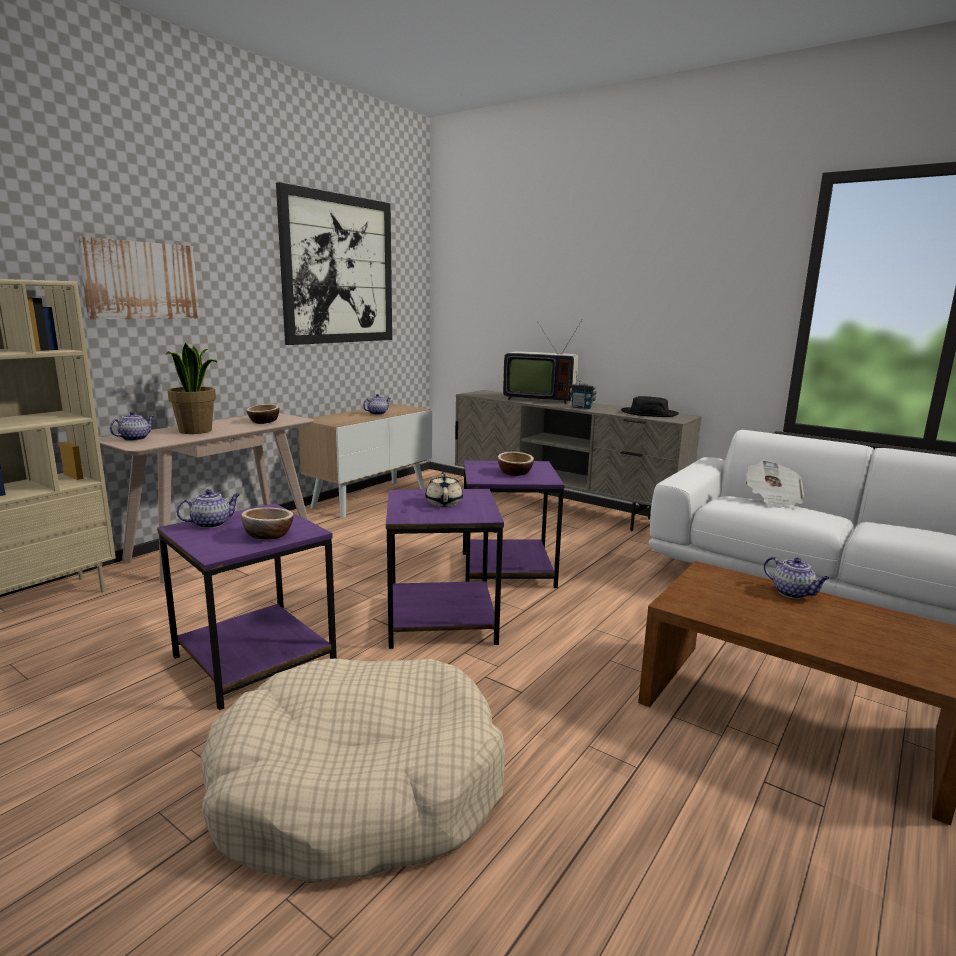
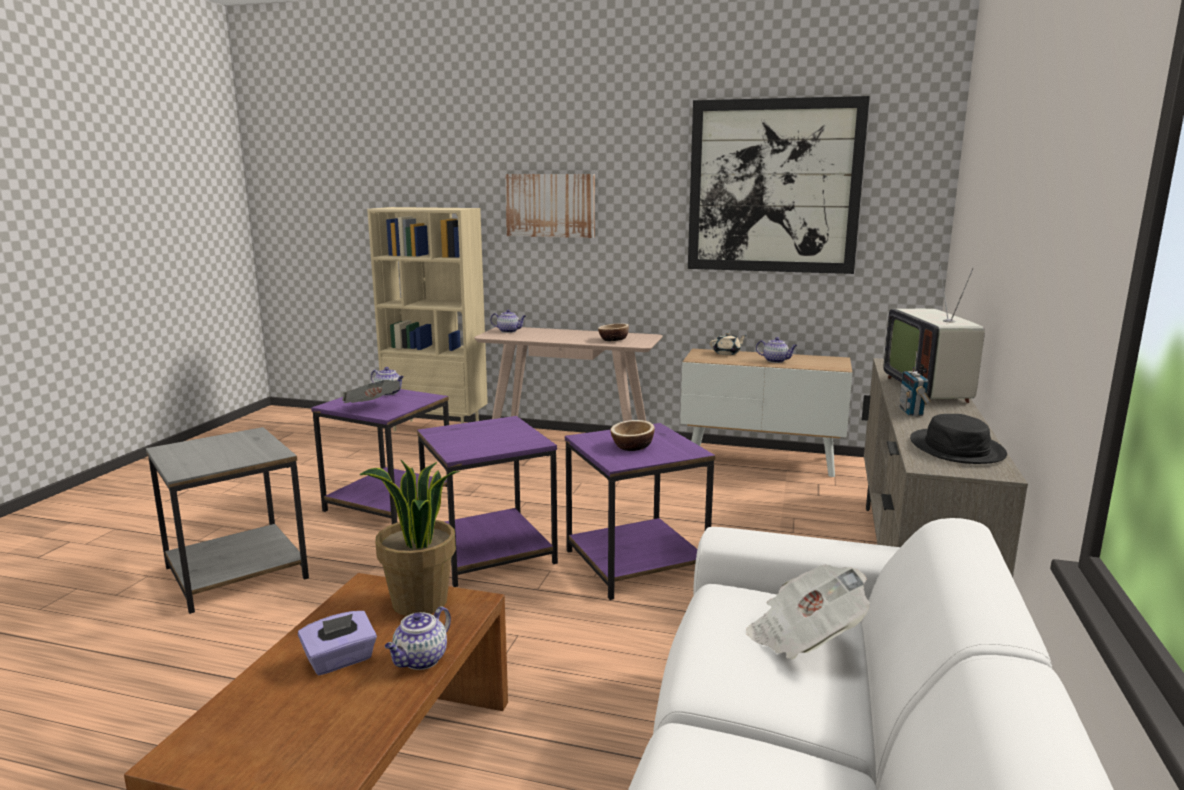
camera: 70 degrees right, 0 degrees up
potted plant [166,343,218,434] -> potted plant moved to [359,460,460,616]
beige dog bed [200,659,506,883] -> grey side table [146,427,309,614]
bowl [241,507,294,539] -> newspaper [342,380,400,403]
beige teapot [425,472,463,507] -> beige teapot moved to [710,332,746,355]
none -> purple tissue box [298,611,377,676]

